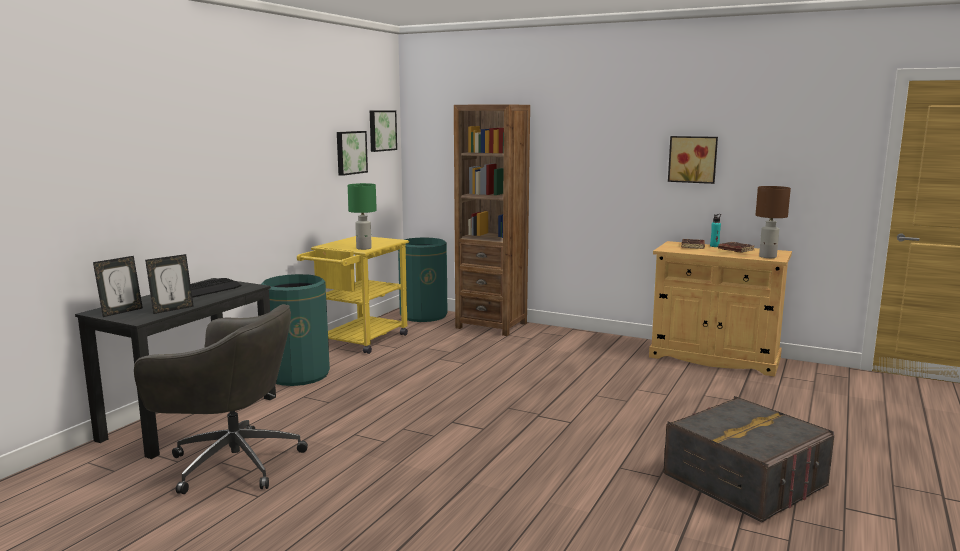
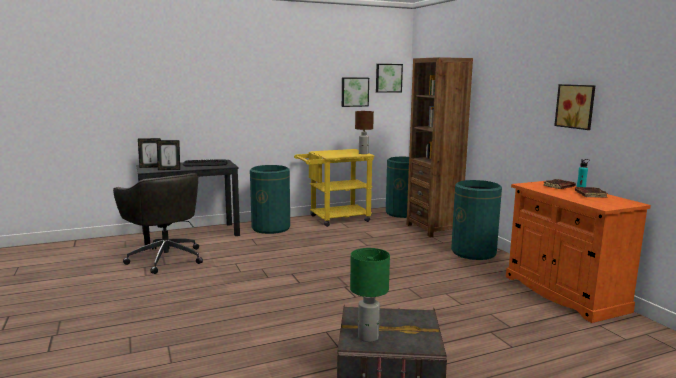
camera: 40 degrees right, 0 degrees up
green table lamp [348,183,377,250] -> green table lamp moved to [350,248,390,342]
beige cabinet [649,241,792,377] -> orange cabinet [506,180,651,323]
brown table lamp [755,186,791,258] -> brown table lamp moved to [355,111,374,154]
none -> green trash can [451,180,502,260]

